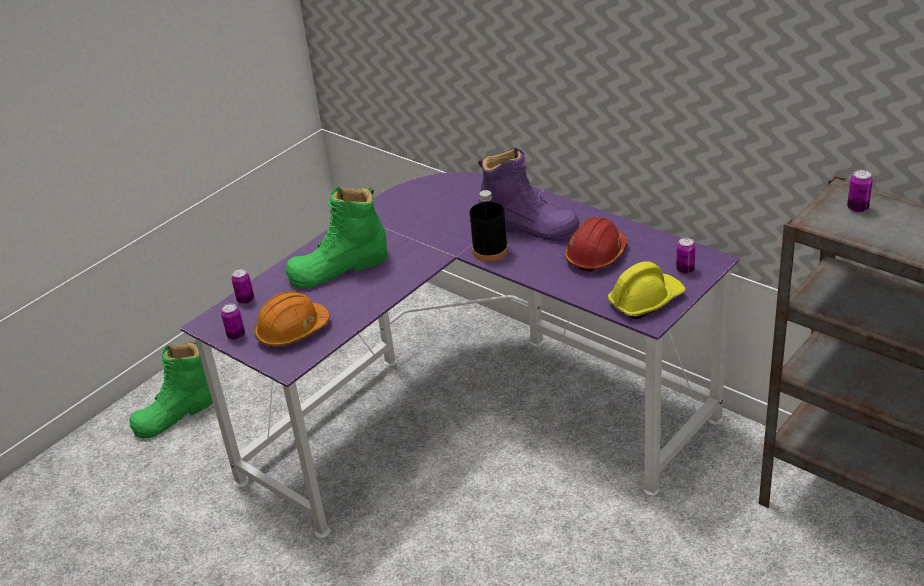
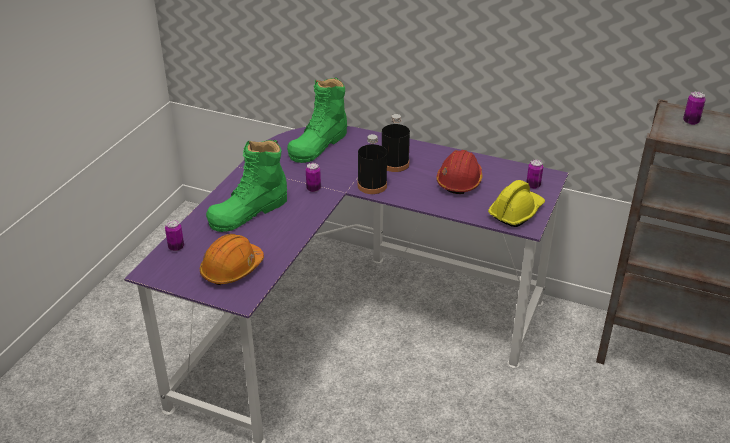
camera: 20 degrees left, 0 degrees up
green boot [129,342,213,439] -> green boot moved to [287,77,347,163]
can [221,304,245,340] -> can moved to [306,163,321,192]
purple boot [478,148,579,242] -> black bottle [382,114,410,172]

